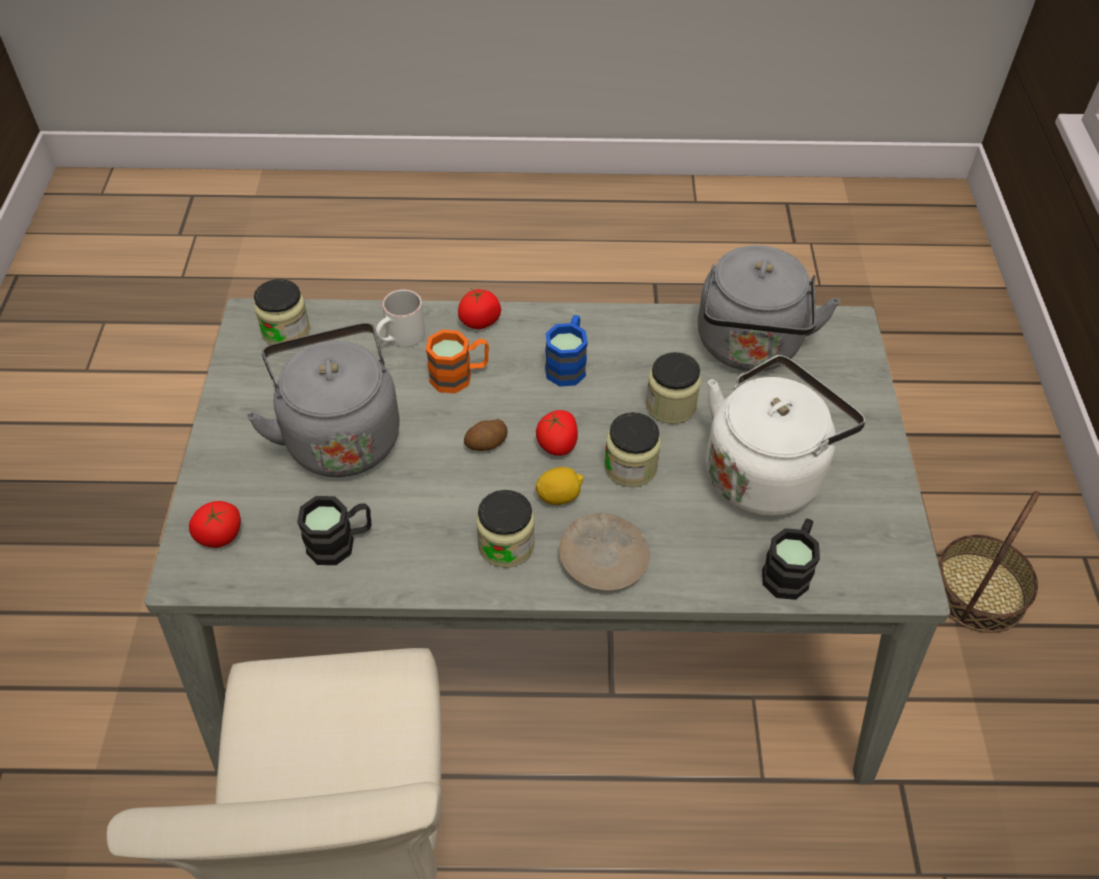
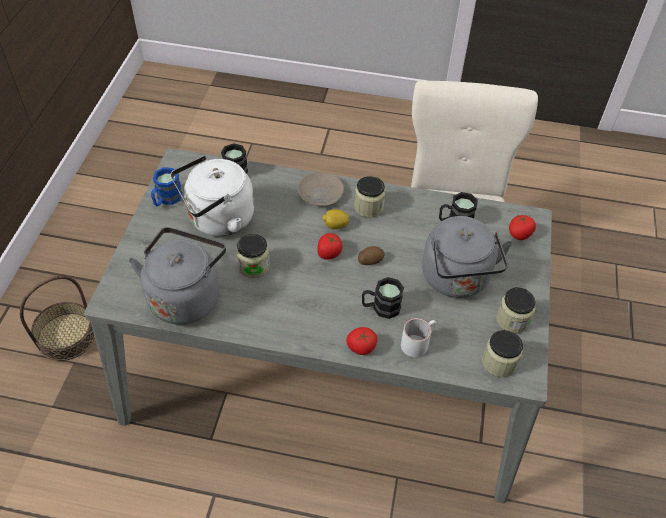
camera: 170 degrees left, 0 degrees up
orange mug [426,330,489,393] -> black mug [362,277,404,319]
blue mug [545,315,588,387] -> blue mug moved to [151,167,183,207]
jar [604,412,661,487] -> jar moved to [496,287,536,333]

